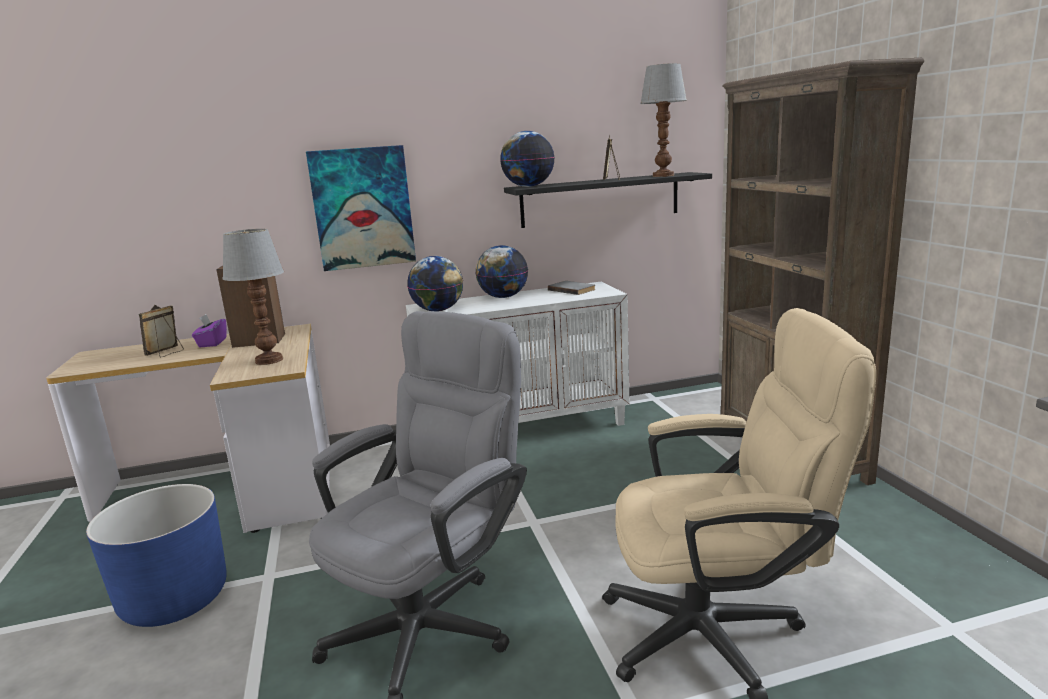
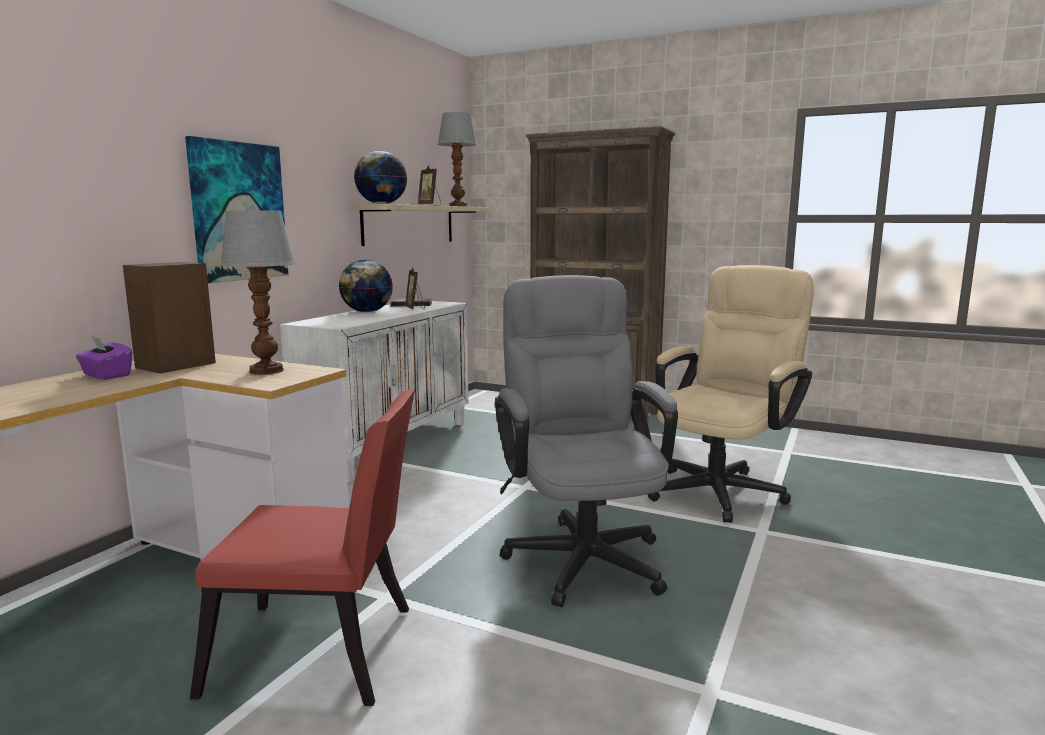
camera: 50 degrees left, 5 degrees down
blue planter [86,484,227,627] -> red chair [190,389,415,706]
picture frame [139,305,184,357] -> picture frame moved to [405,268,425,310]
globe [407,256,463,312] -> none
black shelf [504,172,712,228] -> beige shelf [350,204,488,246]

